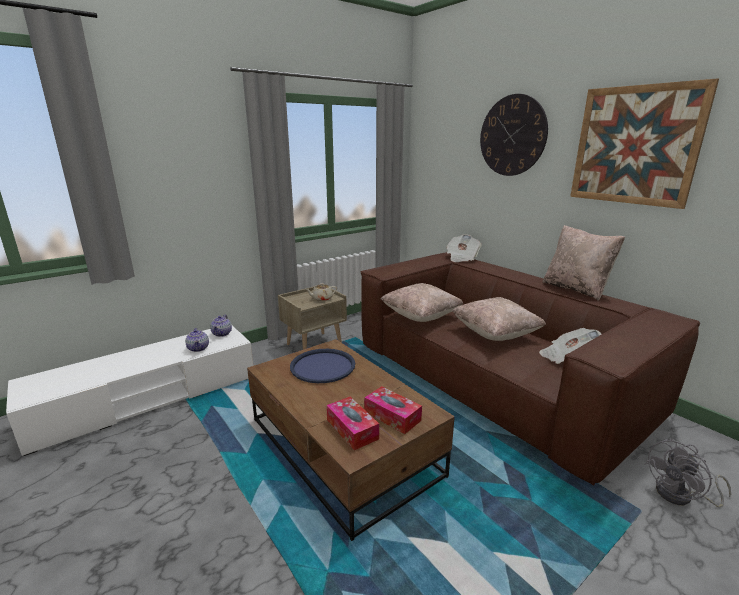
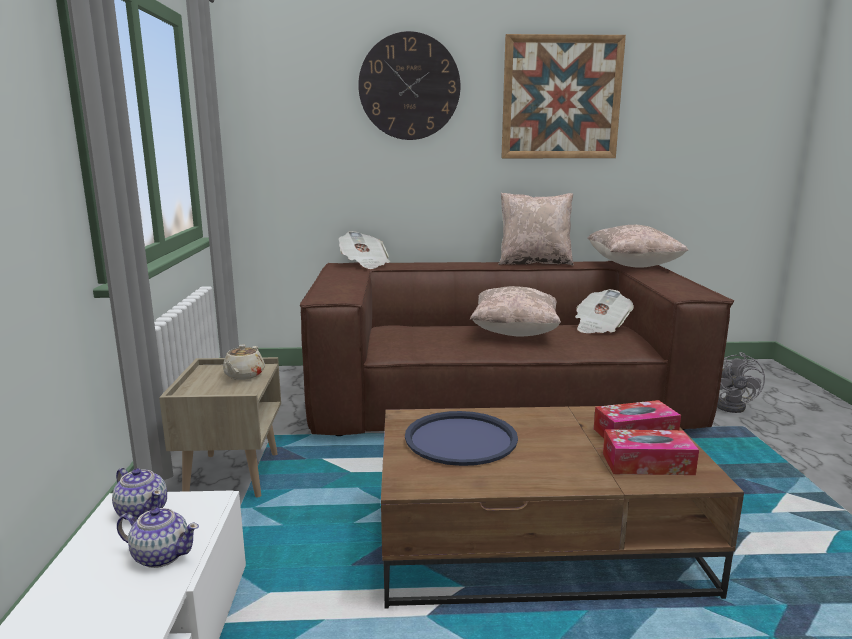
camera: 55 degrees left, 5 degrees down
beige pillow [380,283,463,322] -> beige pillow moved to [588,225,688,268]

